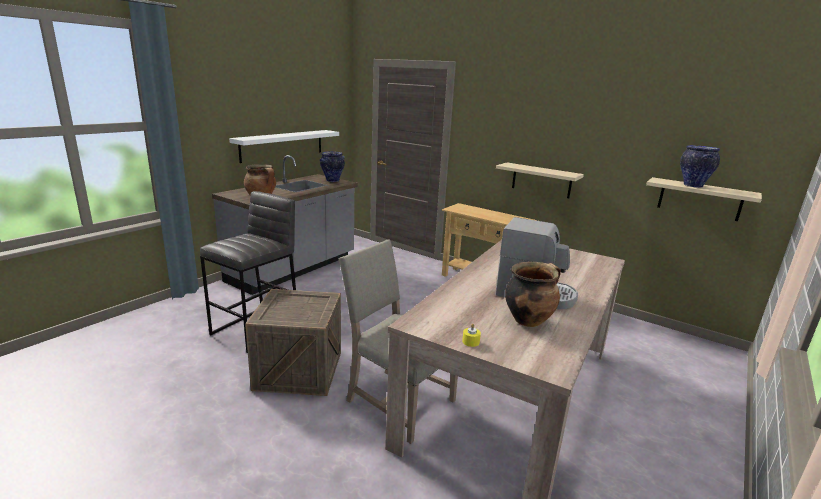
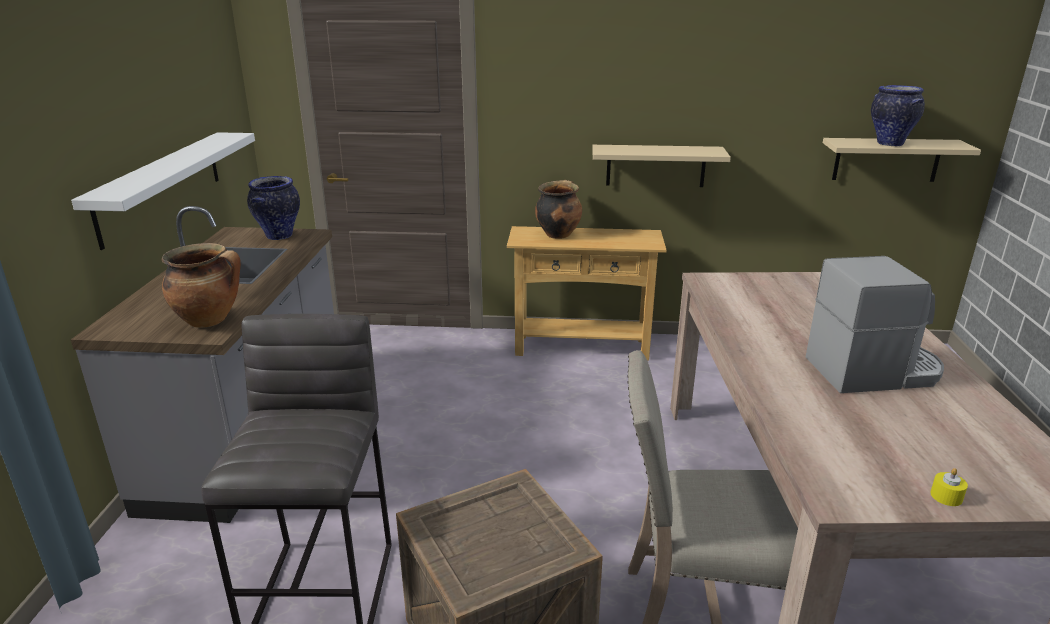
camera: 30 degrees left, 5 degrees up
cooking pot [505,262,561,327] -> cooking pot moved to [535,180,582,239]

